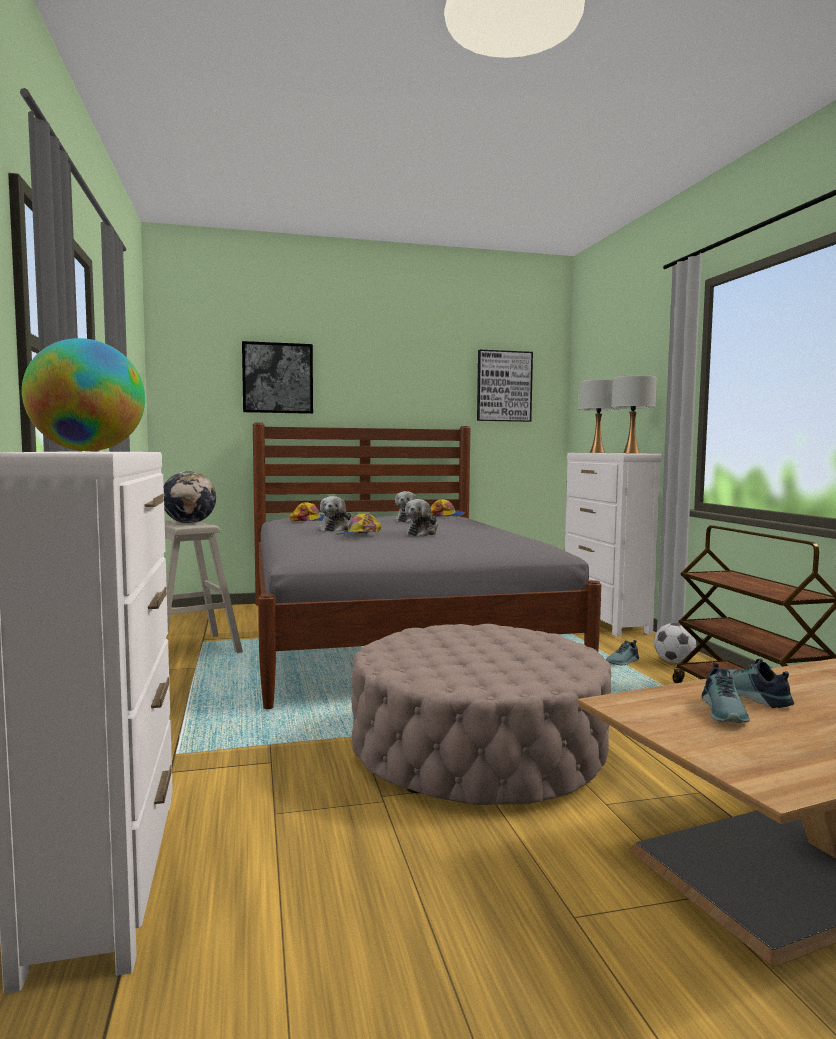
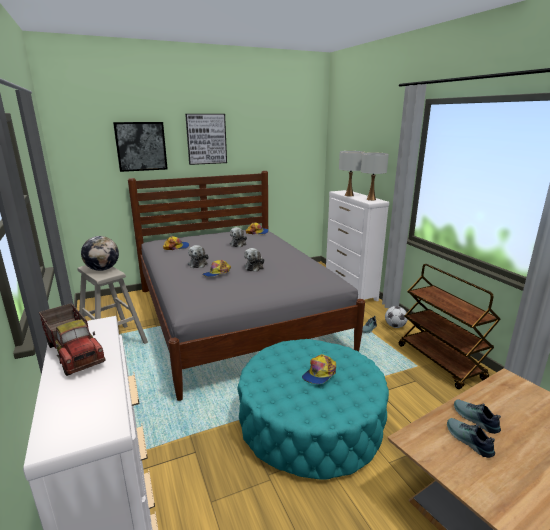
camera: 10 degrees left, 15 degrees up
globe [22,338,145,451] -> toy truck [39,303,105,376]
beige ottoman [352,624,611,805] -> turquoise ottoman [237,339,389,480]
picture [477,350,533,422] -> picture moved to [185,114,227,165]
shoe [702,663,750,723] -> shoe turned 150 degrees clockwise [447,418,495,458]
none -> cap [302,354,336,384]

